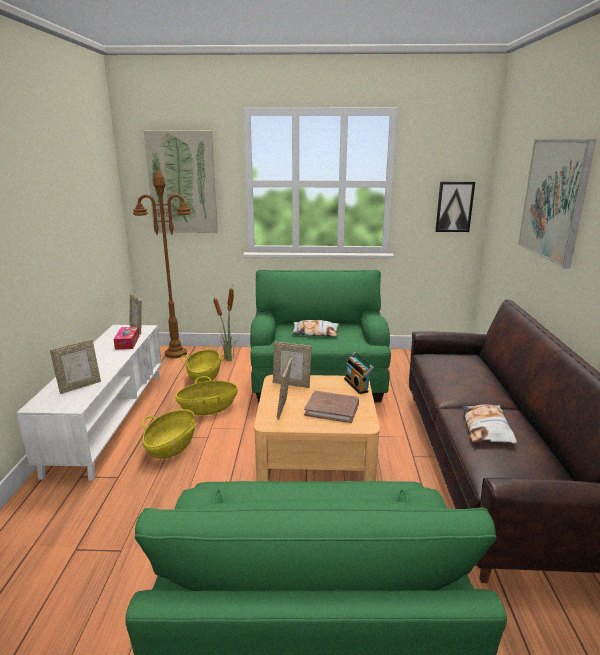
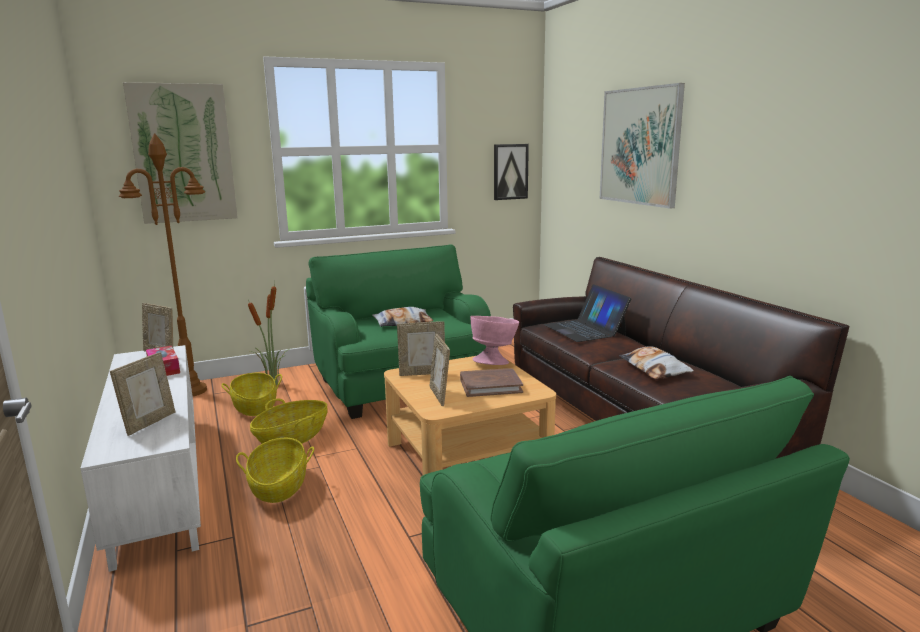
camera: 25 degrees left, 5 degrees down
radio [344,352,374,394] -> pink bowl [470,316,519,365]
none -> laptop [544,284,631,342]

